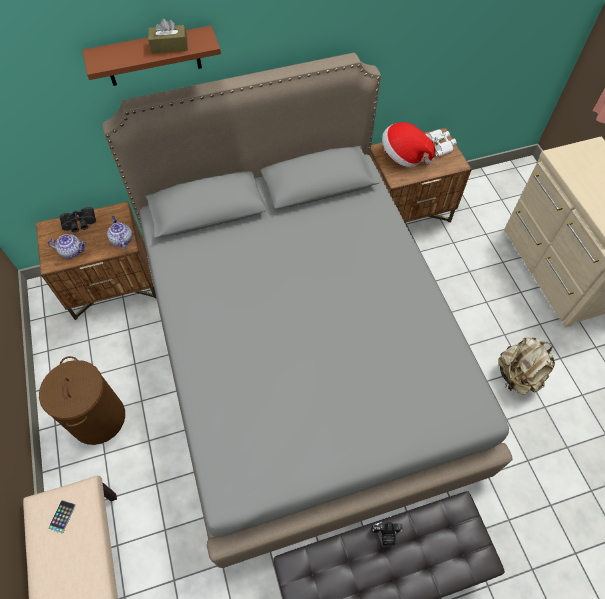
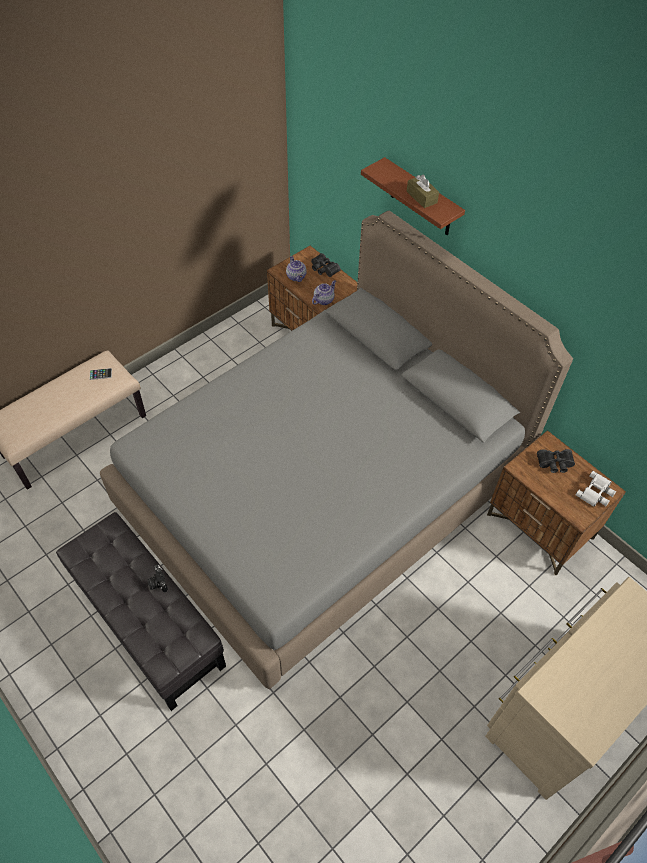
camera: 65 degrees right, 5 degrees down
brown laundry basket [39,356,125,445] -> none
hat [382,122,435,167] -> black binoculars [537,449,575,473]
beige backpack [499,338,555,394] -> none

